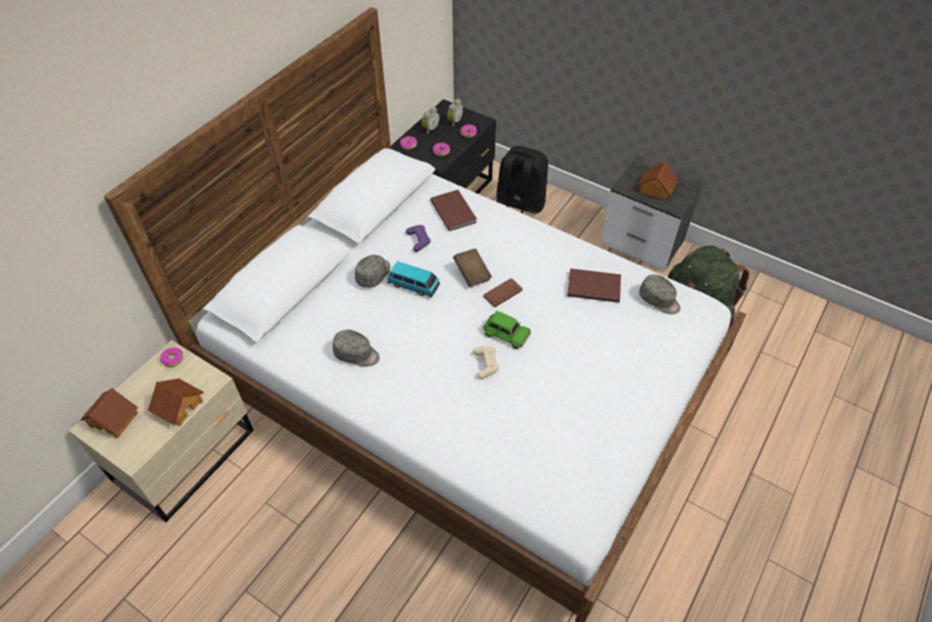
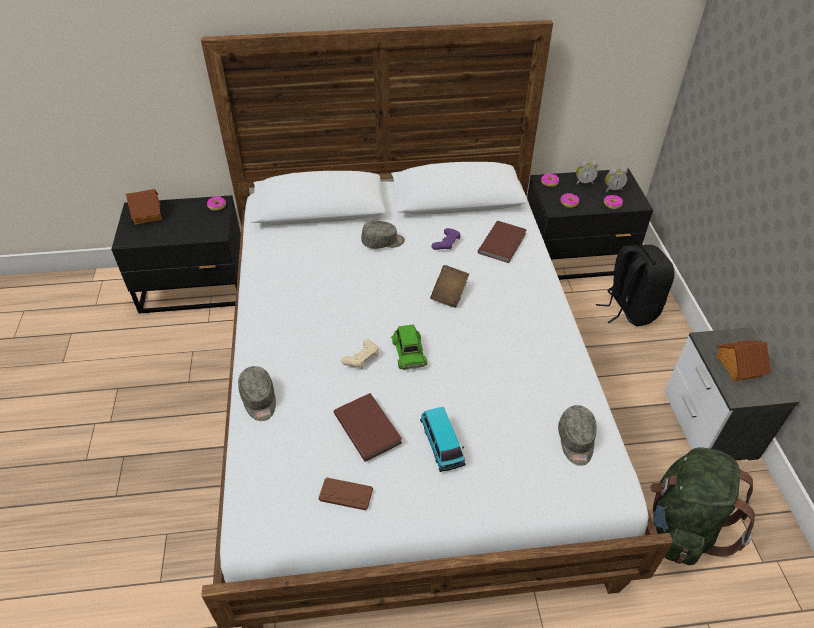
camera: 50 degrees right, 5 degrees down
beige nightstand [69,340,254,522] -> black nightstand [111,195,241,314]
toy house [148,378,203,426] -> none
grey cap [333,330,380,367] -> grey cap moved to [238,366,276,421]
toy car [387,261,440,298] -> toy car moved to [420,407,466,472]
brown game controller [484,278,522,307] -> brown game controller moved to [319,478,373,510]
brown book [567,268,621,303] -> brown book moved to [334,393,402,461]

